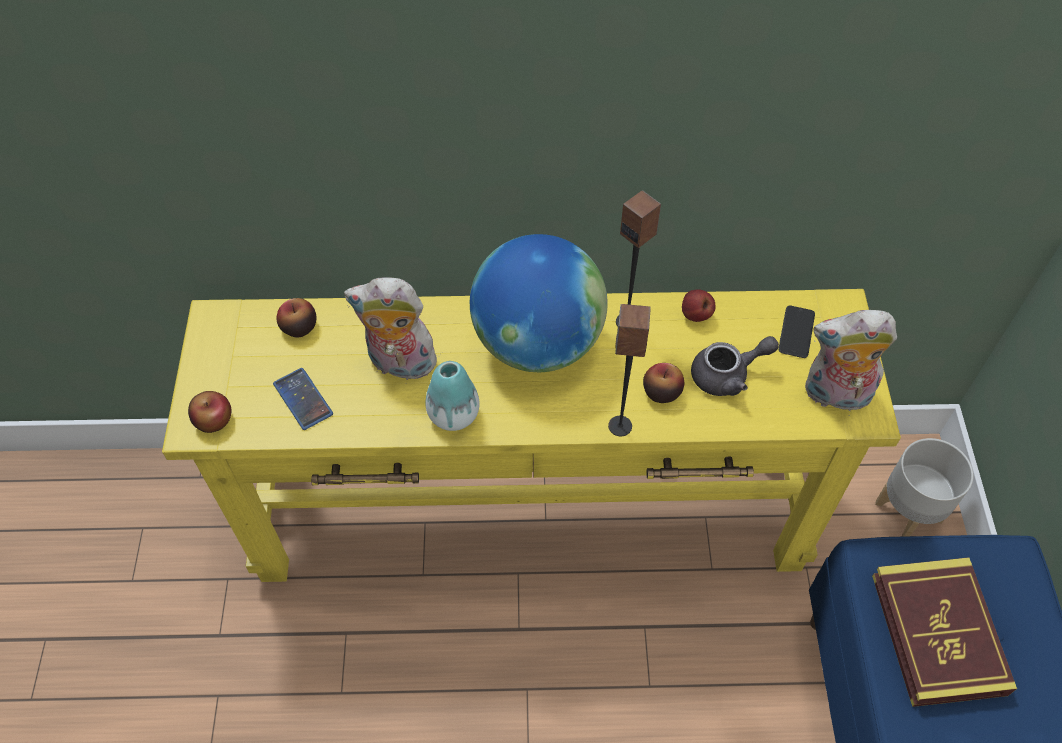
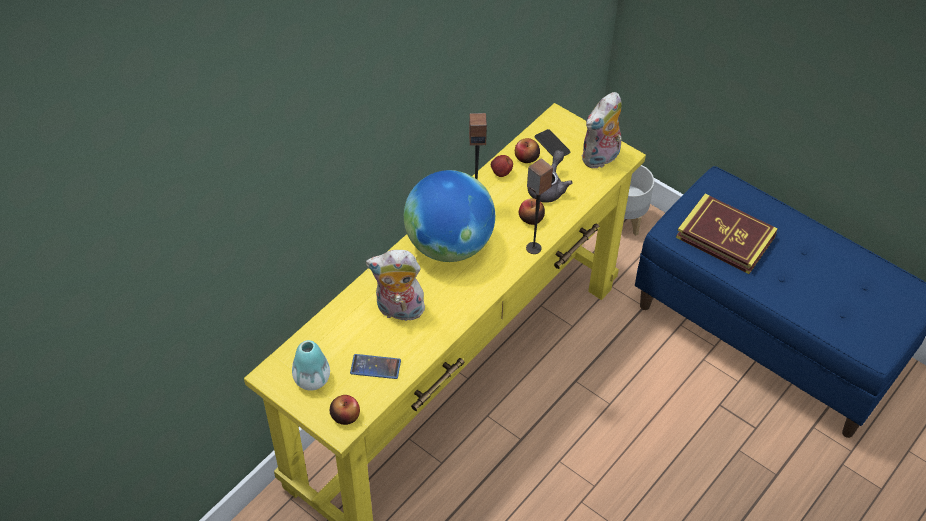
camera: 50 degrees left, 5 degrees down
apple [277,298,316,337] -> apple moved to [515,138,540,163]
plush toy [344,277,437,380] -> plush toy turned 45 degrees clockwise [366,250,429,321]
vase [426,361,480,431] -> vase moved to [292,340,330,390]

